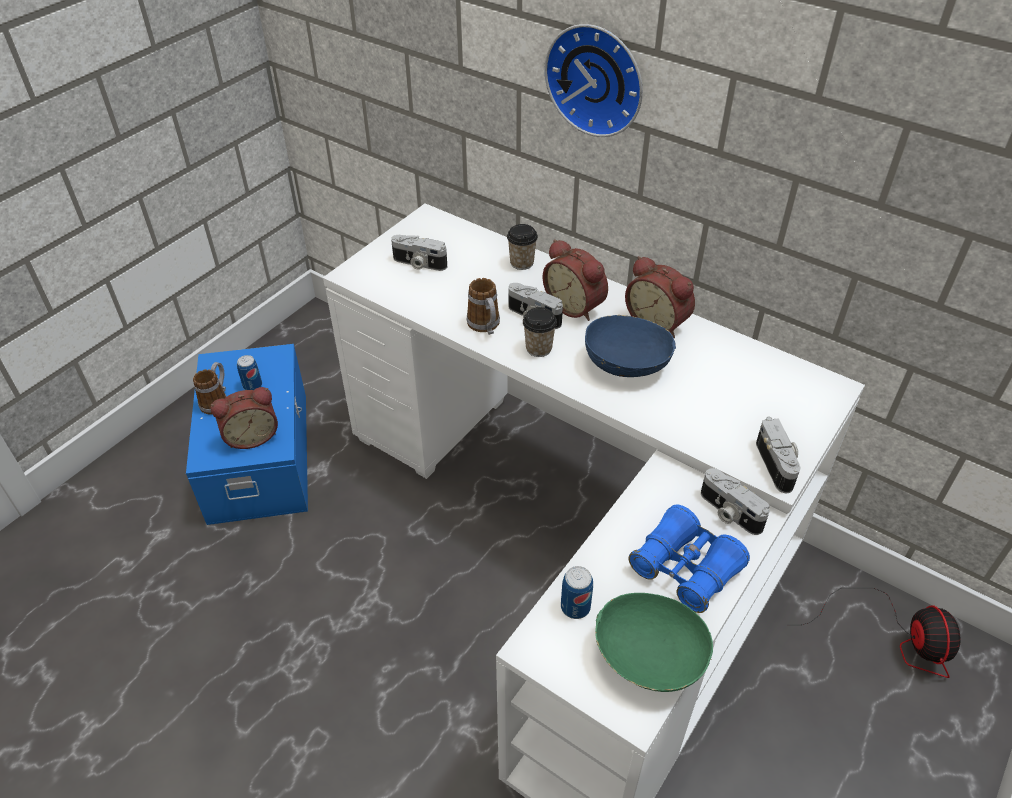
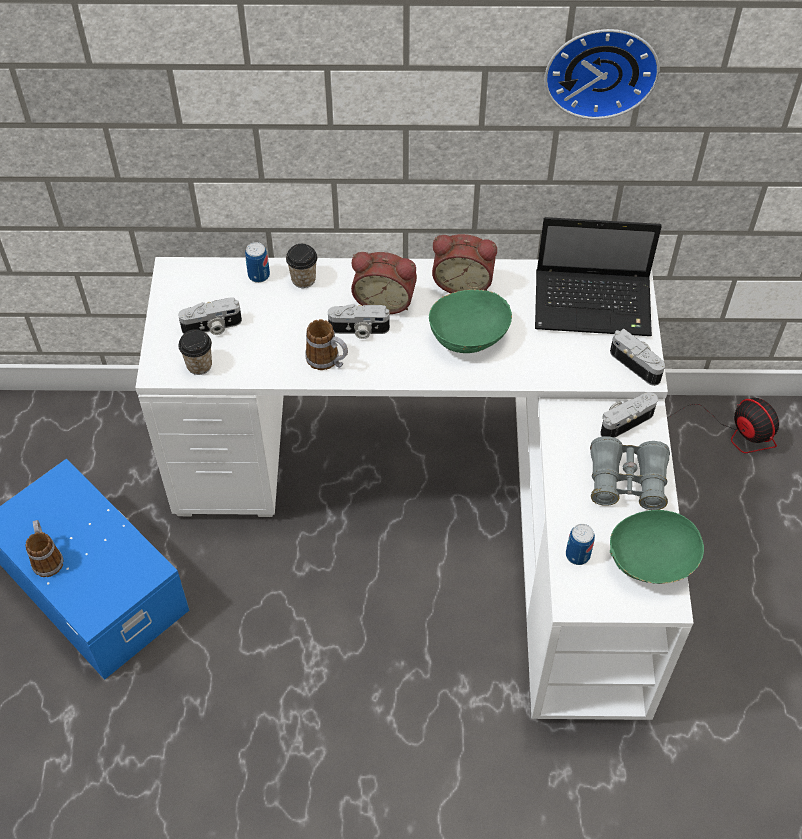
camera: 35 degrees left, 10 degrees up
alarm clock [211,387,278,449] -> none
can [237,355,262,390] -> can moved to [245,242,270,283]
cup [523,307,557,357] -> cup moved to [178,329,212,375]
wall clock [544,24,643,137] -> wall clock moved to [544,29,660,120]
blue bowl [585,315,676,377] -> green bowl [429,289,512,353]
blue binoculars [628,505,750,613] -> grey binoculars [590,436,670,510]
camera [701,468,770,535] -> camera turned 135 degrees clockwise [600,392,658,438]
none -> laptop [535,217,662,336]

